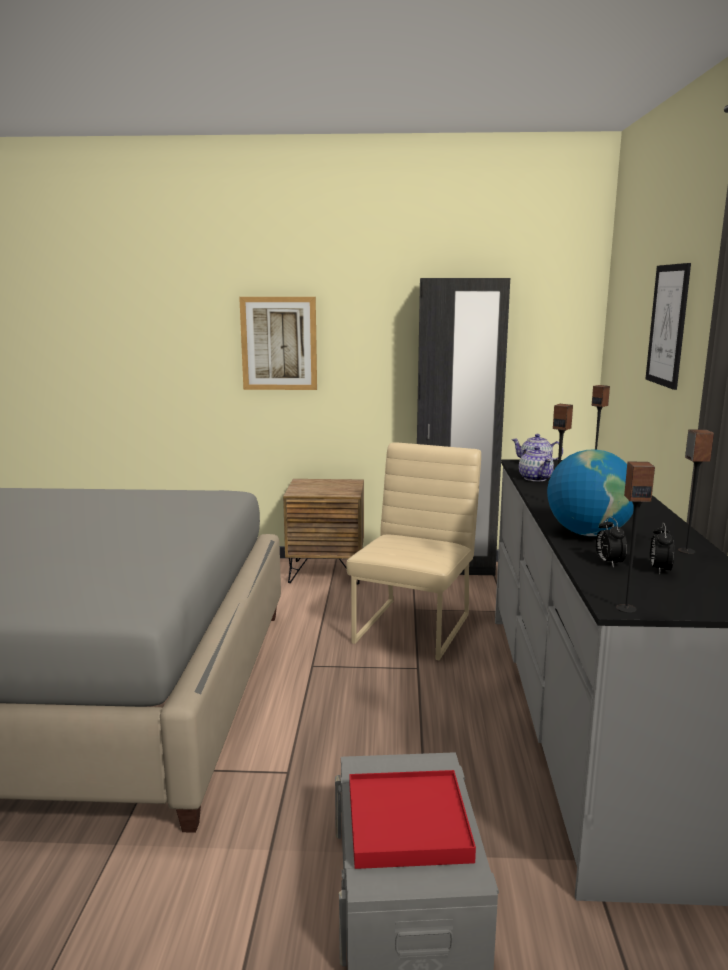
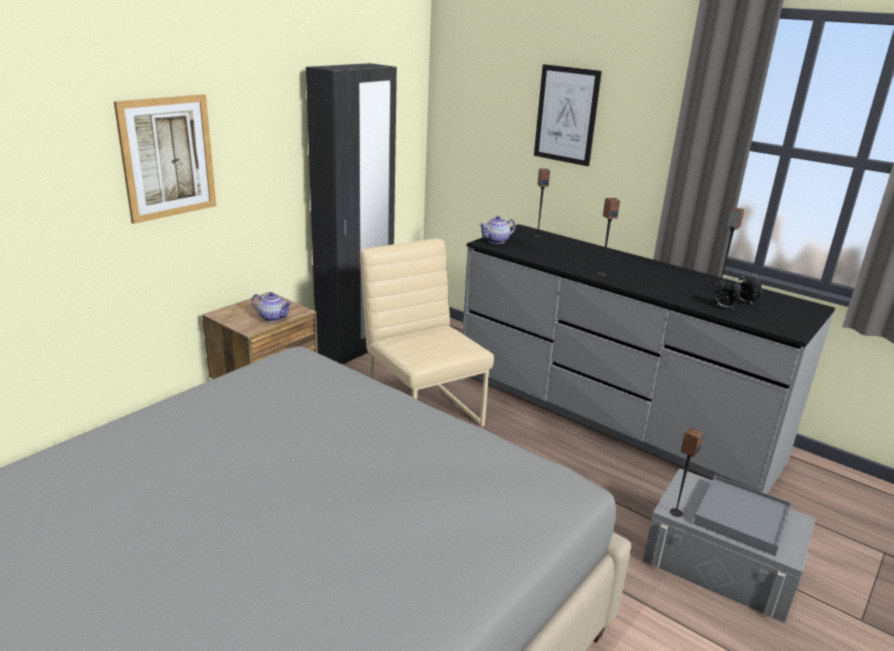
camera: 55 degrees left, 10 degrees up
red tray [350,770,476,869] -> grey tray [694,476,792,556]
teapot [519,446,554,481] -> teapot moved to [252,292,292,322]
globe [547,449,634,536] -> none
speaker [616,461,655,613] -> speaker moved to [670,427,704,517]

